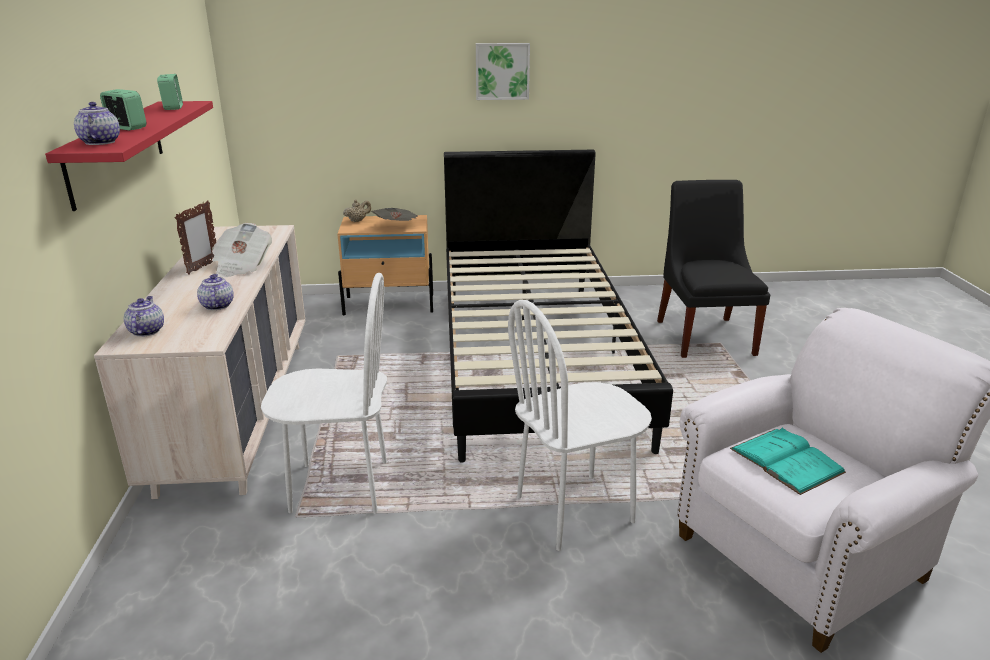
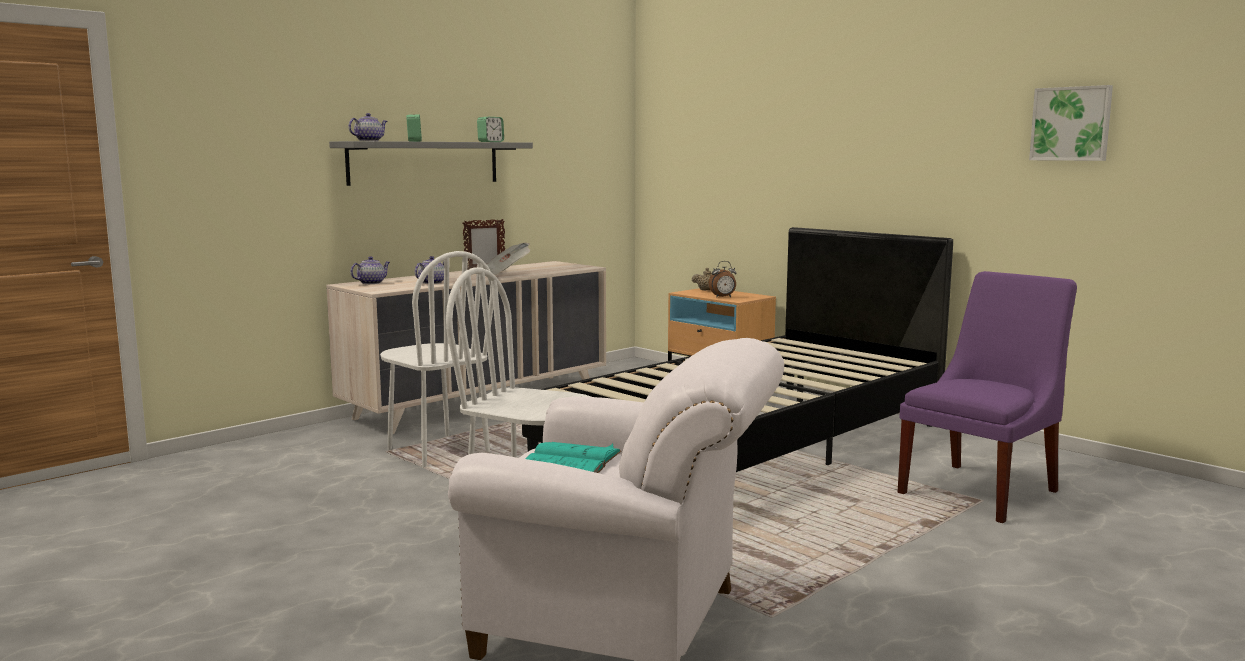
camera: 50 degrees right, 15 degrees down
red shelf [45,101,213,211] -> grey shelf [329,141,533,186]
newspaper [371,208,418,221] -> alarm clock [709,261,736,298]
picture [476,43,530,100] -> picture moved to [1029,85,1113,161]
black chair [657,180,771,358] -> purple chair [897,271,1077,523]

